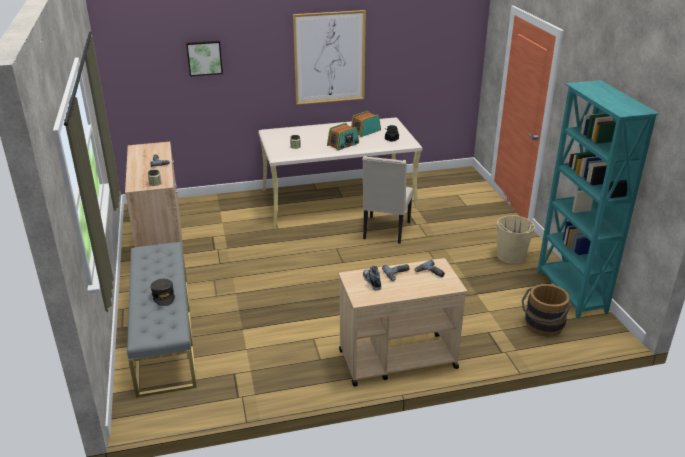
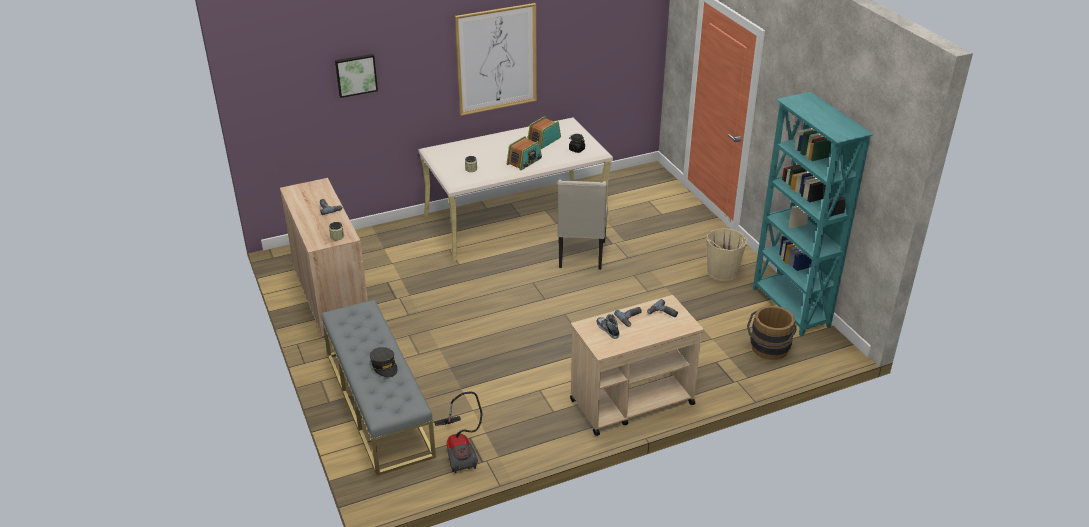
camera: 10 degrees left, 5 degrees up
none -> vacuum cleaner [434,392,482,473]

